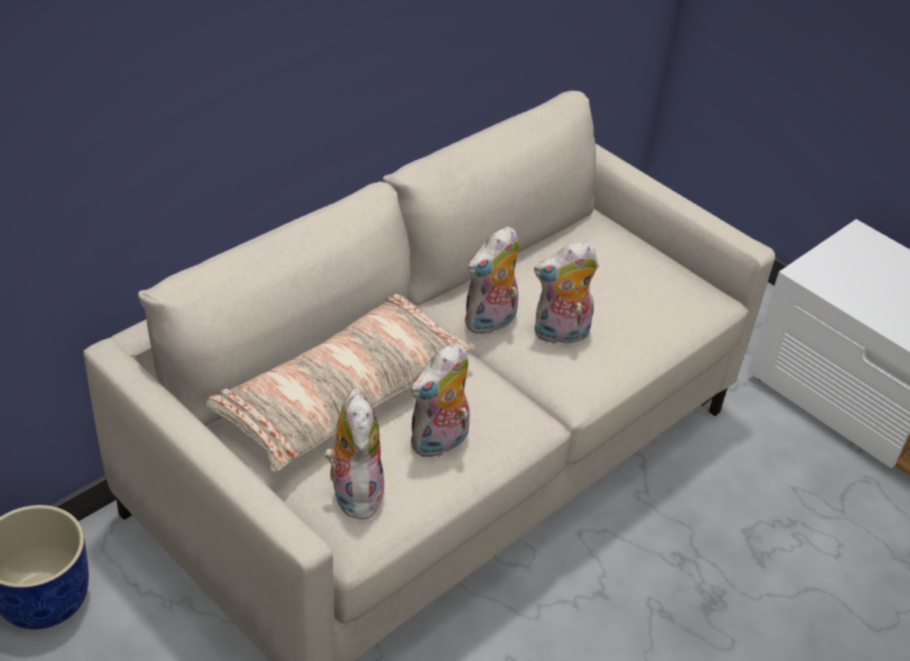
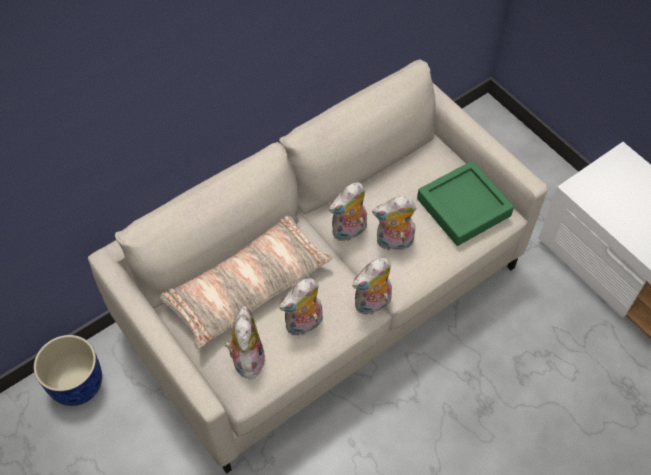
camera: 10 degrees right, 15 degrees up
none -> plush toy [352,258,392,315]
none -> green tray [417,161,514,246]

